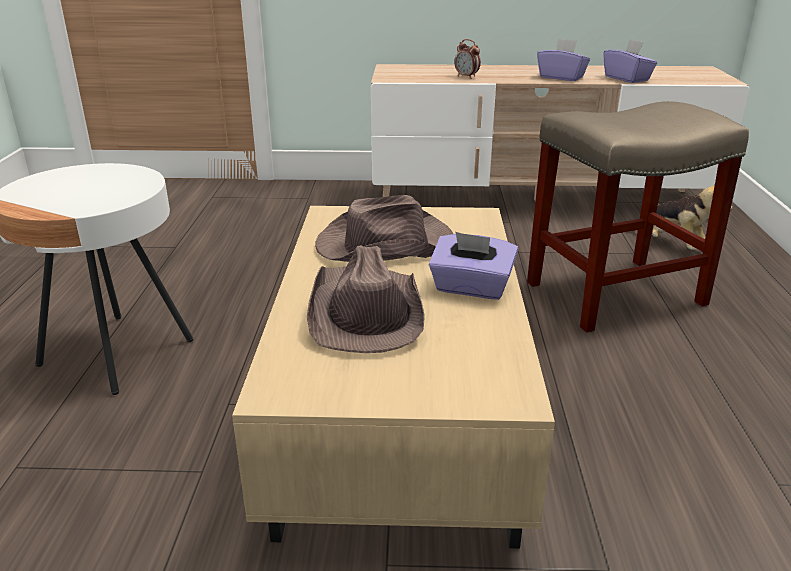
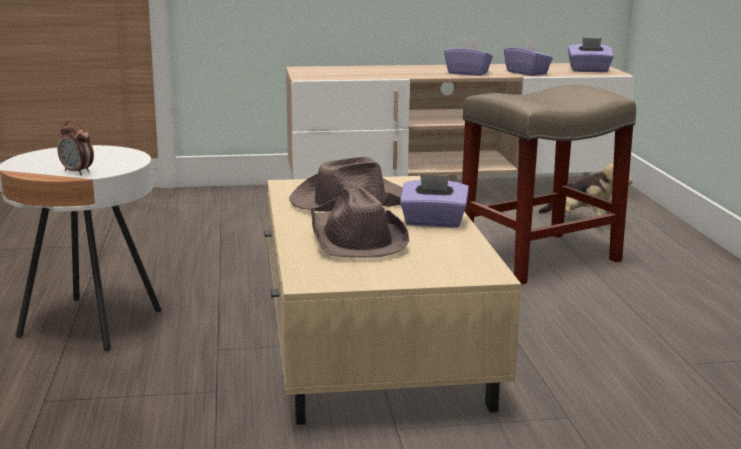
camera: 10 degrees left, 10 degrees down
alarm clock [454,39,481,79] -> alarm clock moved to [57,120,94,175]
none -> purple tissue box [568,38,614,72]

